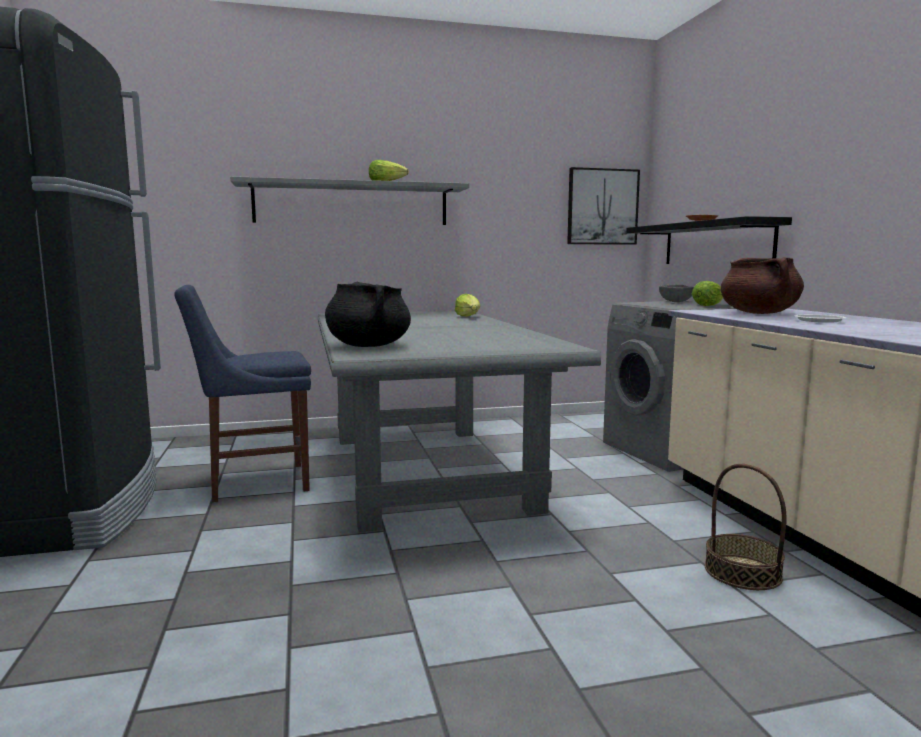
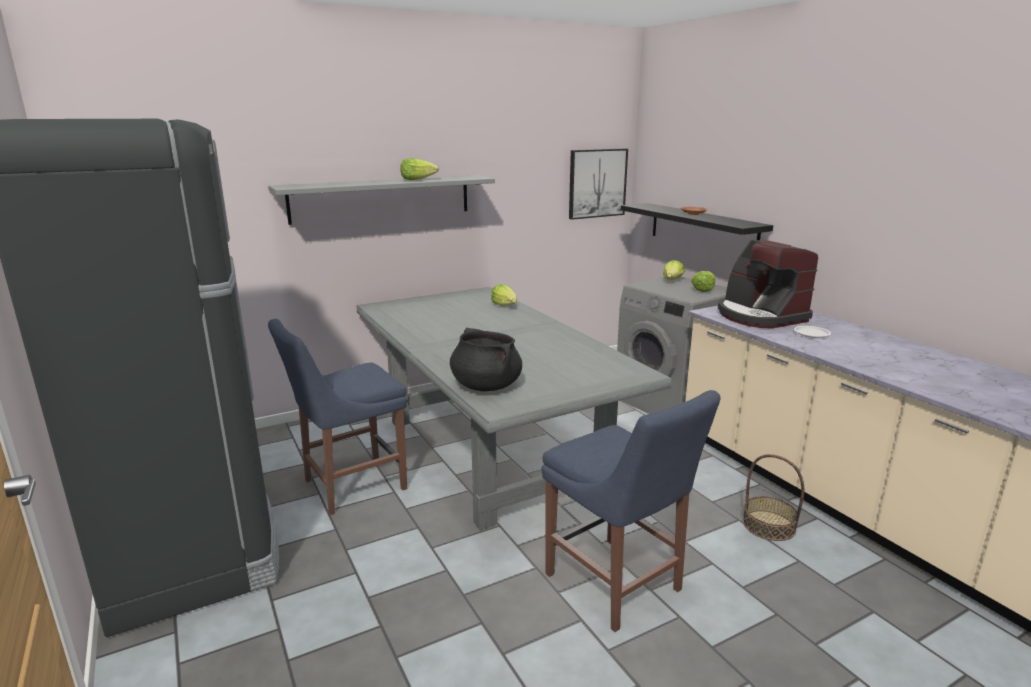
camera: 15 degrees left, 10 degrees up
grey bowl [659,285,694,302] -> lettuce [663,260,685,280]
brown cooking pot [721,257,804,314] -> coffee machine [718,240,818,328]
none -> blue chair [541,390,720,632]

